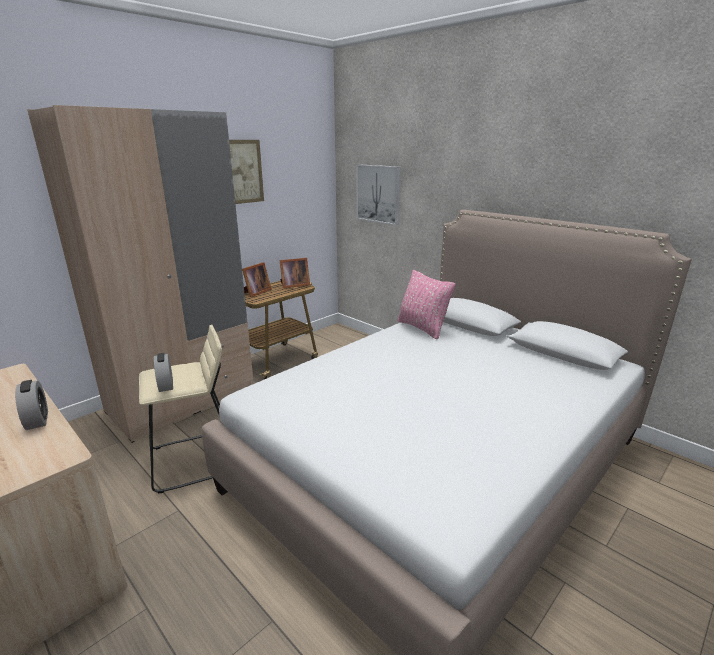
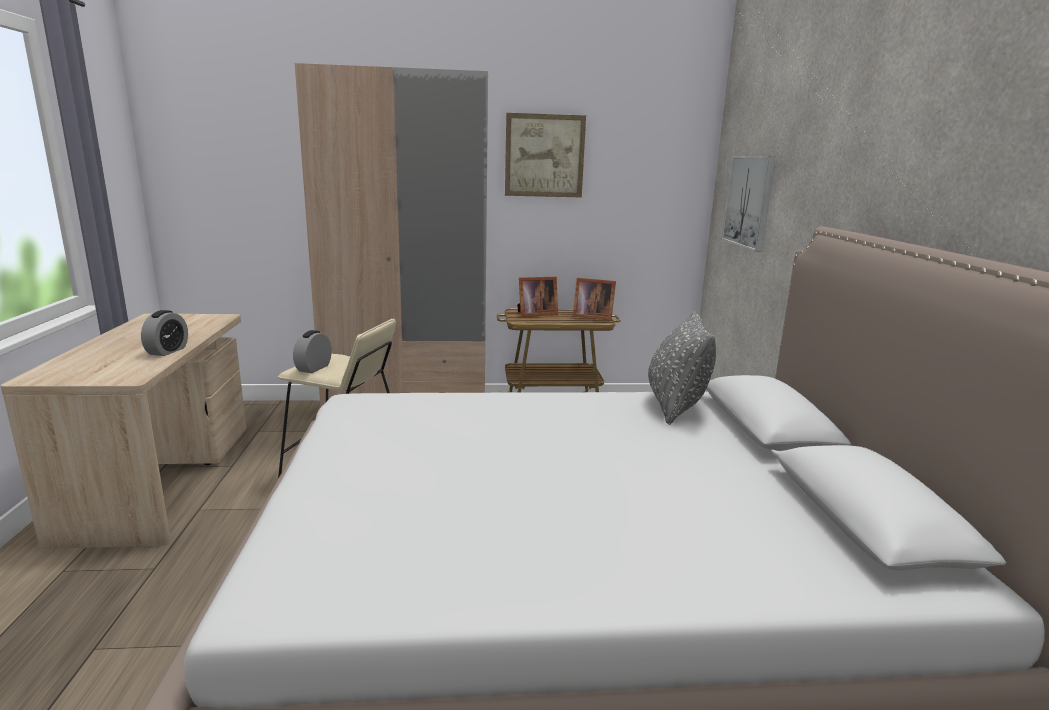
camera: 40 degrees right, 5 degrees down
pink pillow [397,270,456,340] -> grey pillow [648,311,716,425]

